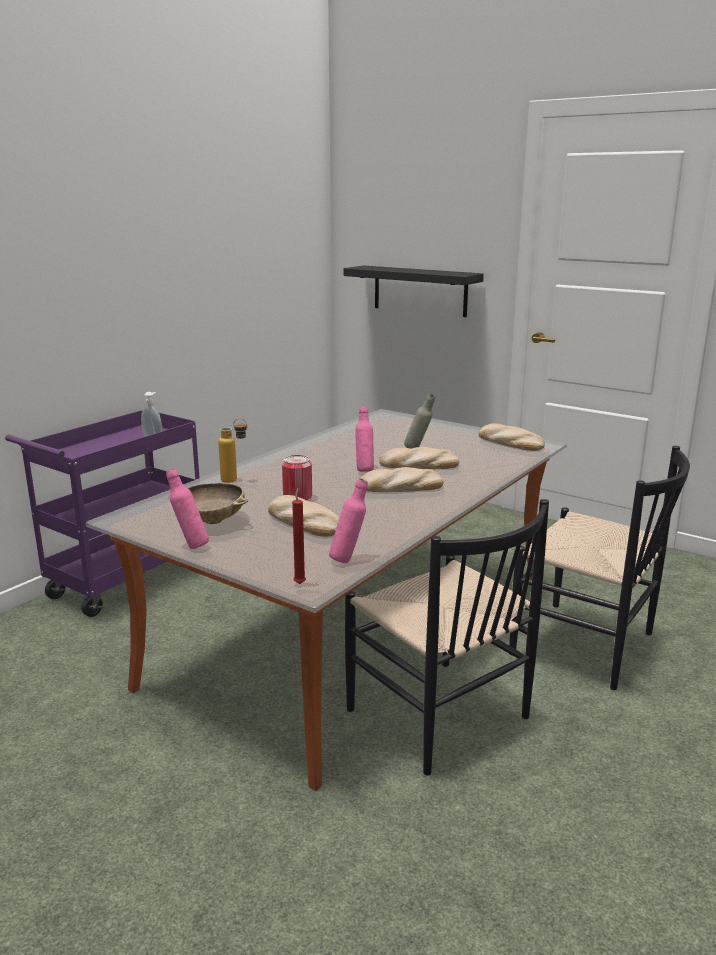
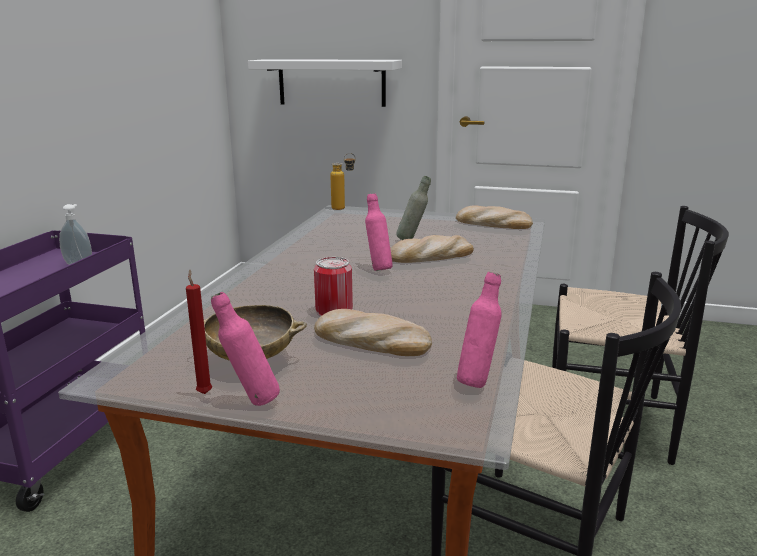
camera: 20 degrees left, 0 degrees up
bottle [218,418,247,483] -> bottle moved to [330,153,356,210]
red candle [292,488,306,584] -> red candle moved to [186,269,212,394]
black shelf [343,266,484,317] -> white shelf [248,59,402,107]
bread [361,467,443,492] -> none

